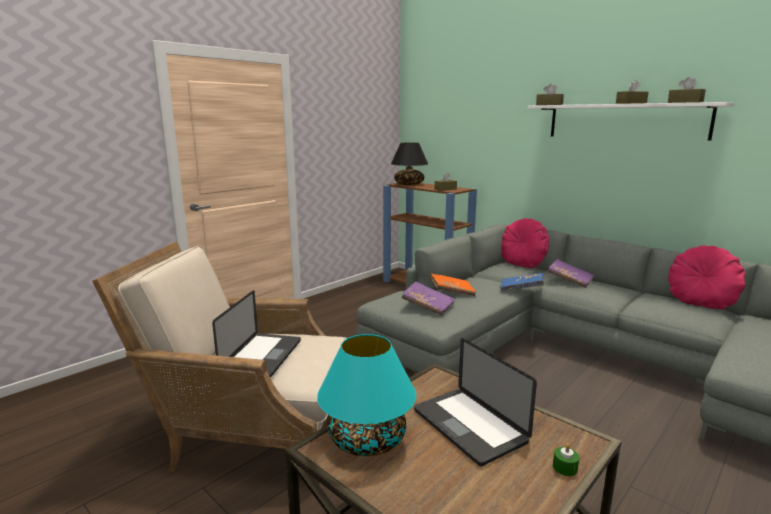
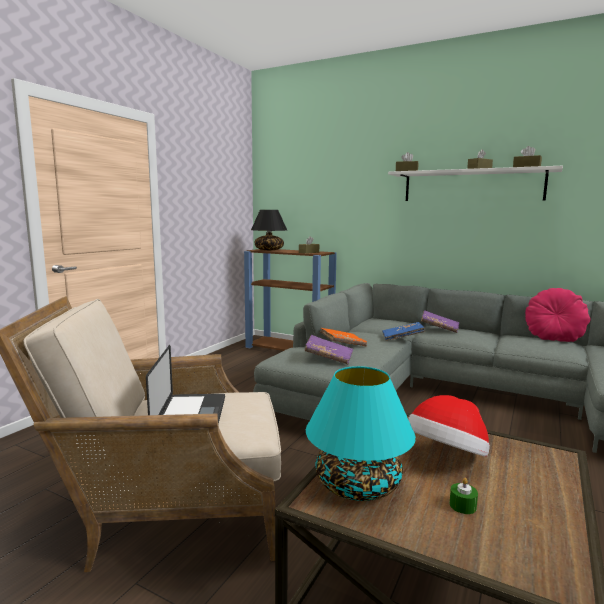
camera: 15 degrees left, 5 degrees down
laptop [414,338,537,466] -> hat [408,395,490,457]
pink pillow [501,218,549,268] -> none
green candle [553,443,579,476] -> green candle moved to [450,478,478,514]

